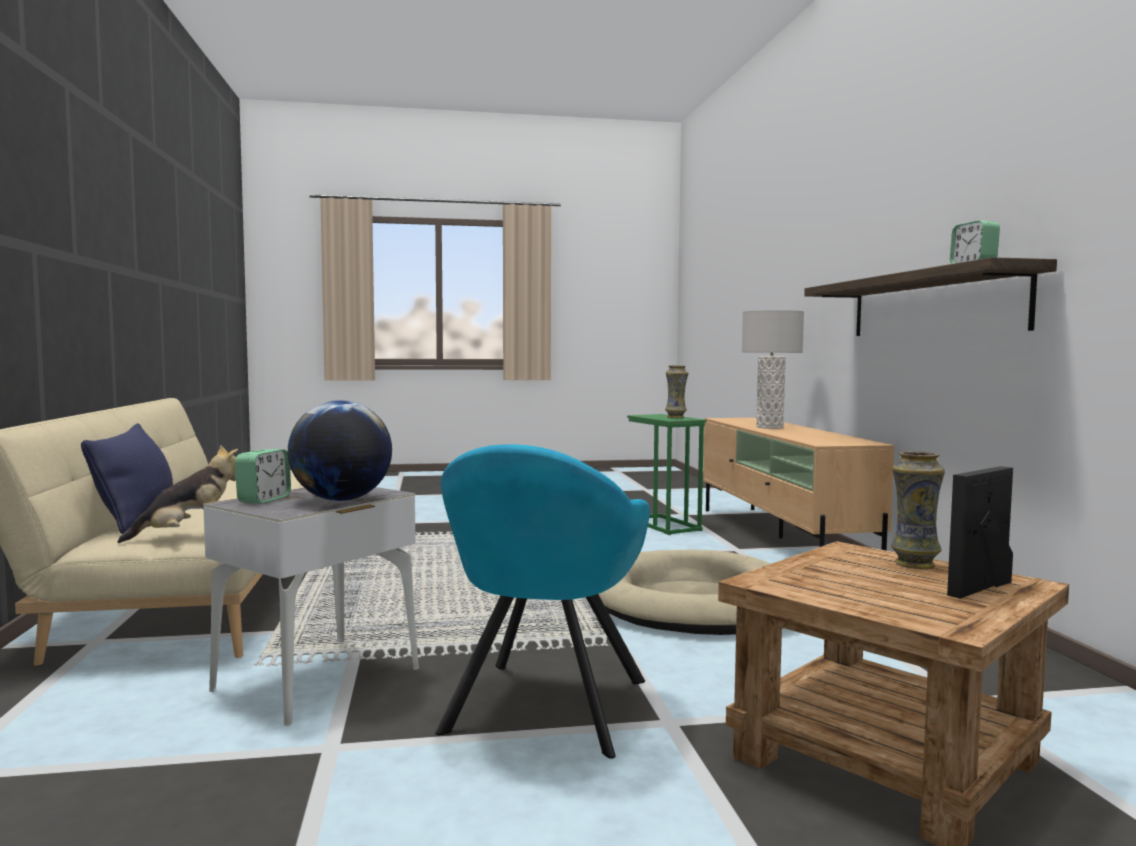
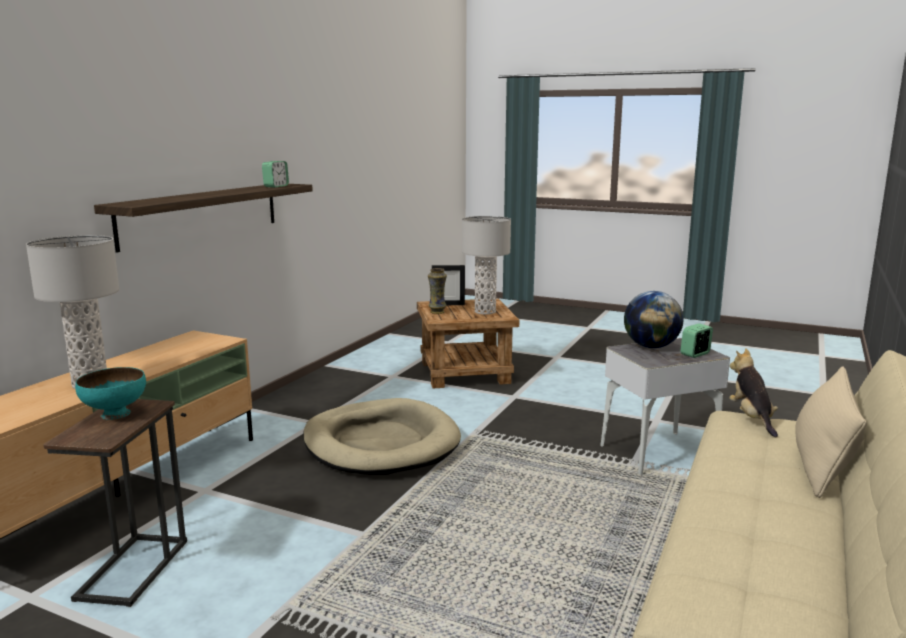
camera: 145 degrees left, 10 degrees up
blue pillow [81,423,173,534] -> beige pillow [795,366,867,498]
plush toy [117,445,238,543] -> plush toy turned 75 degrees clockwise [730,348,778,437]
turquoise armchair [435,444,650,759] -> none
green side table [627,414,707,535] -> brown side table [43,399,187,607]
vase [665,365,689,418] -> turquoise bowl [75,367,146,420]
none -> white table lamp [462,216,511,314]

